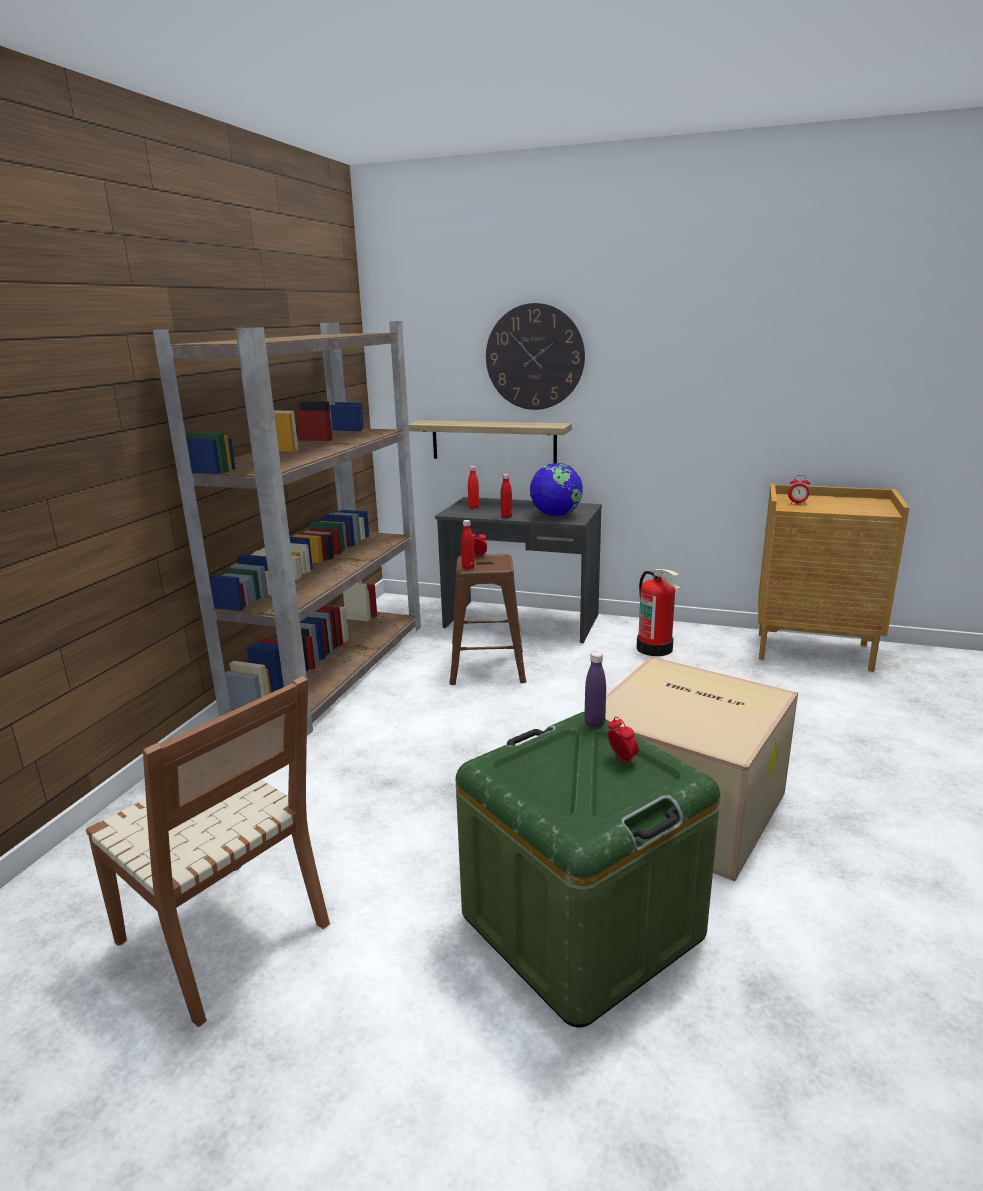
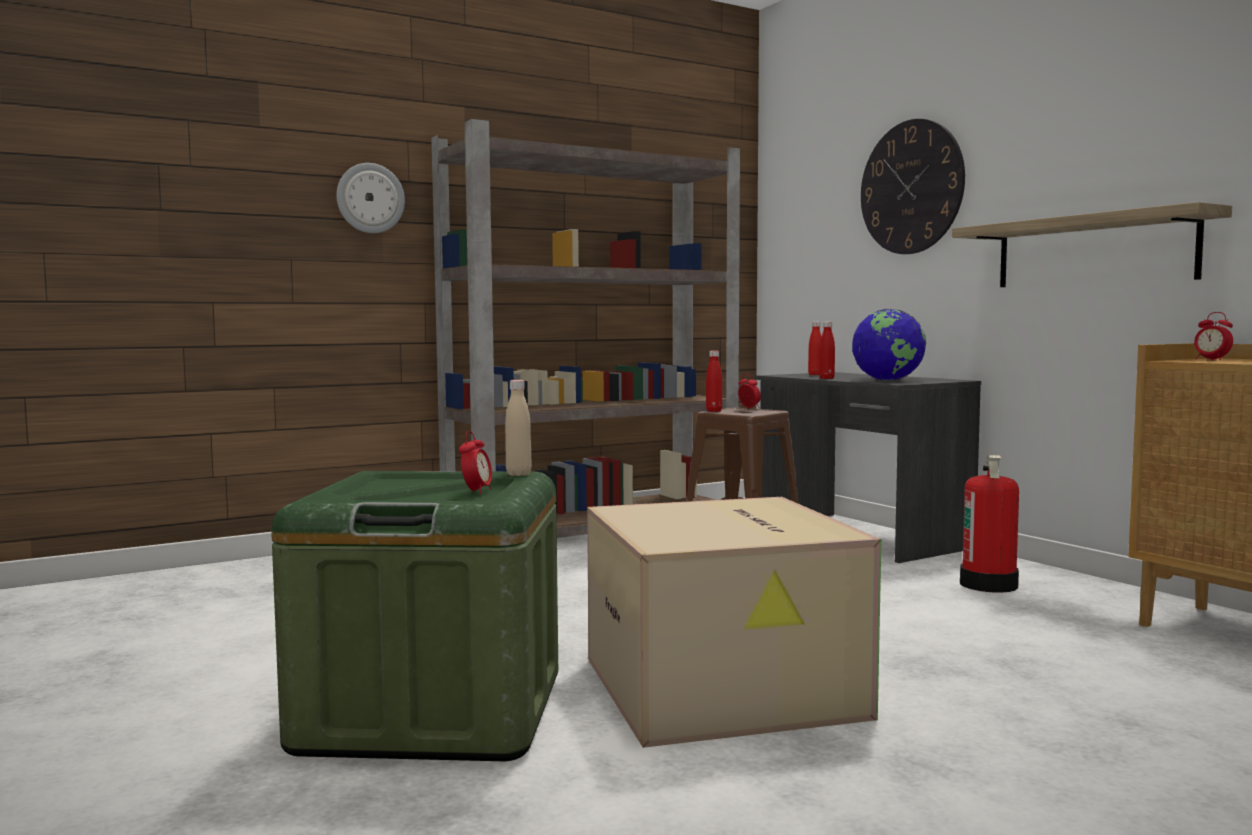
camera: 40 degrees right, 15 degrees down
chair [86,676,330,1027] -> none
shelf [409,420,572,463] -> shelf moved to [952,202,1232,287]
purple bottle [584,651,606,728] -> beige bottle [505,380,531,476]
none -> wall clock [336,163,405,233]

